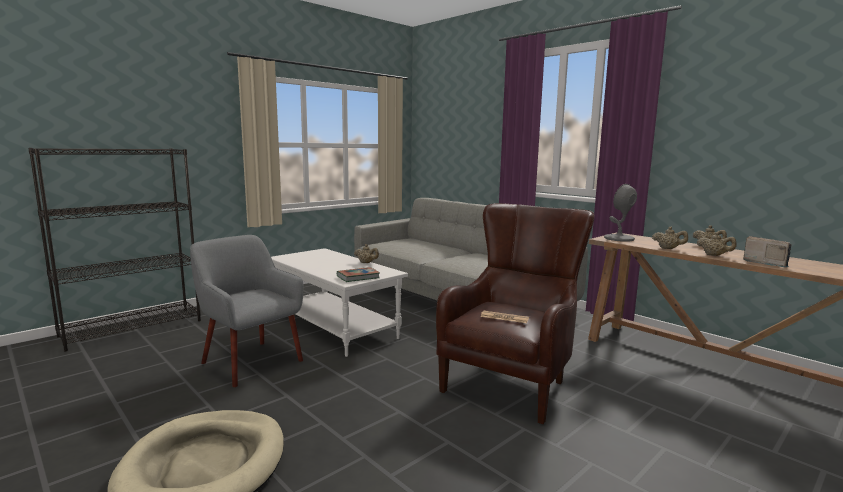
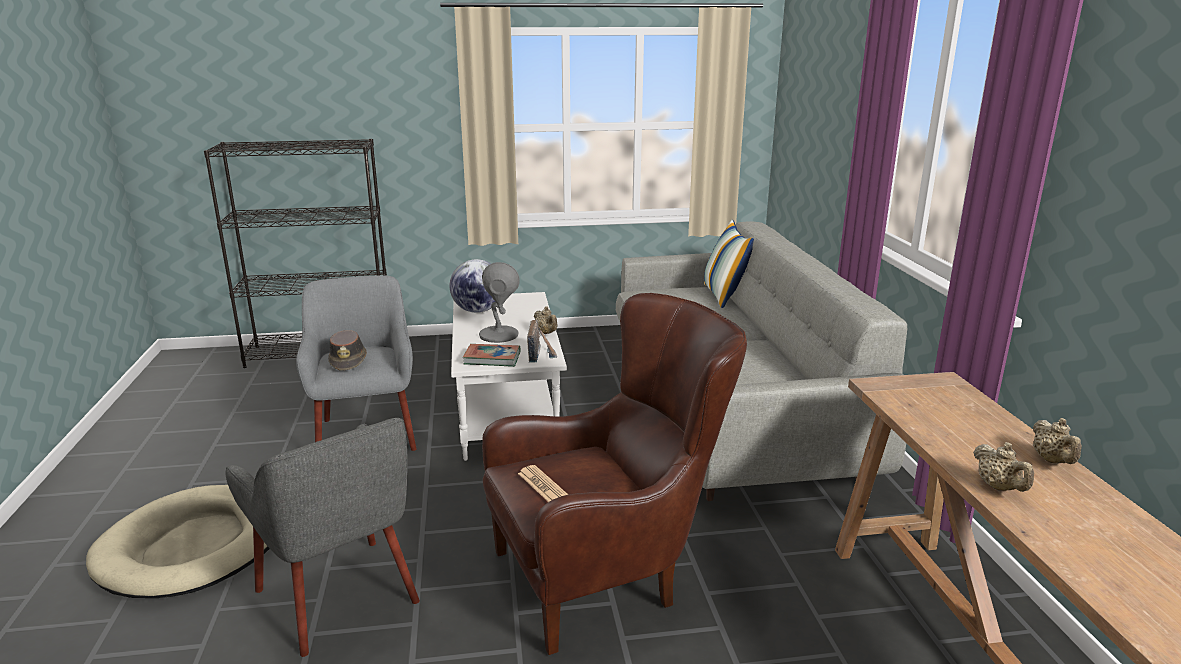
camera: 35 degrees right, 10 degrees up
grey table lamp [604,184,637,242] -> grey table lamp moved to [479,262,520,343]
beige teapot [652,227,688,249] -> none
radio [743,236,792,268] -> radio moved to [527,319,557,363]
none -> grey armchair [226,418,420,657]
none -> brown hat [328,330,367,371]
none -> globe [449,259,495,313]
none -> pillow [704,220,754,308]

